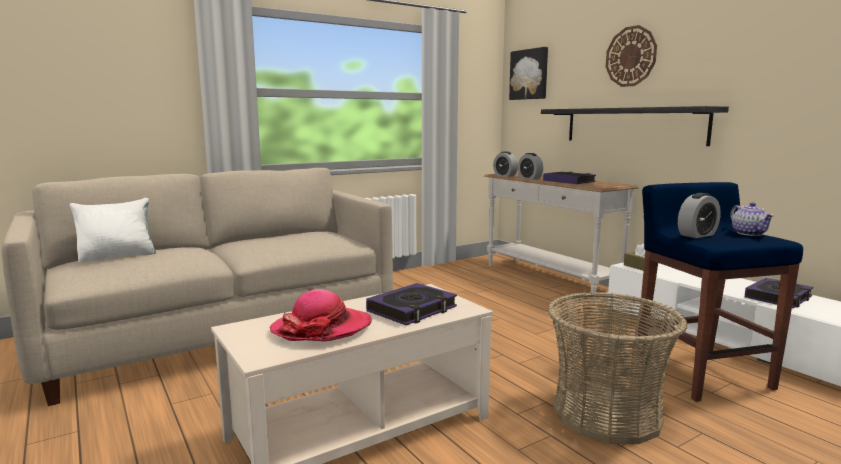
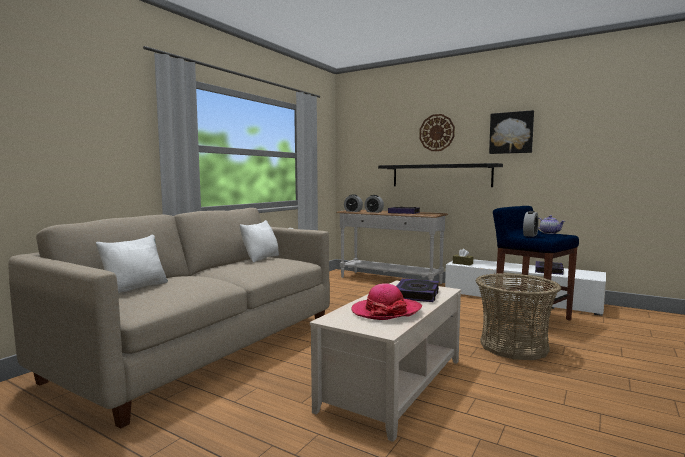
camera: 25 degrees left, 5 degrees down
picture [509,47,548,100] -> picture moved to [489,110,534,154]
none -> white pillow [240,220,279,262]

